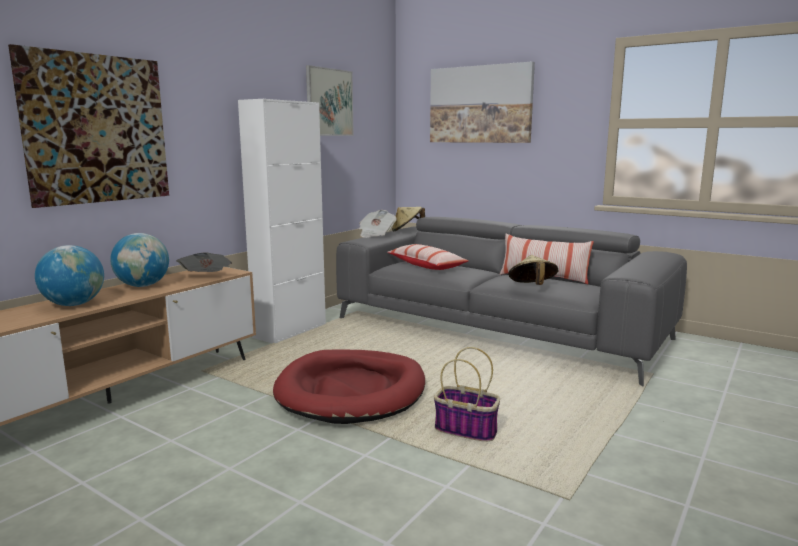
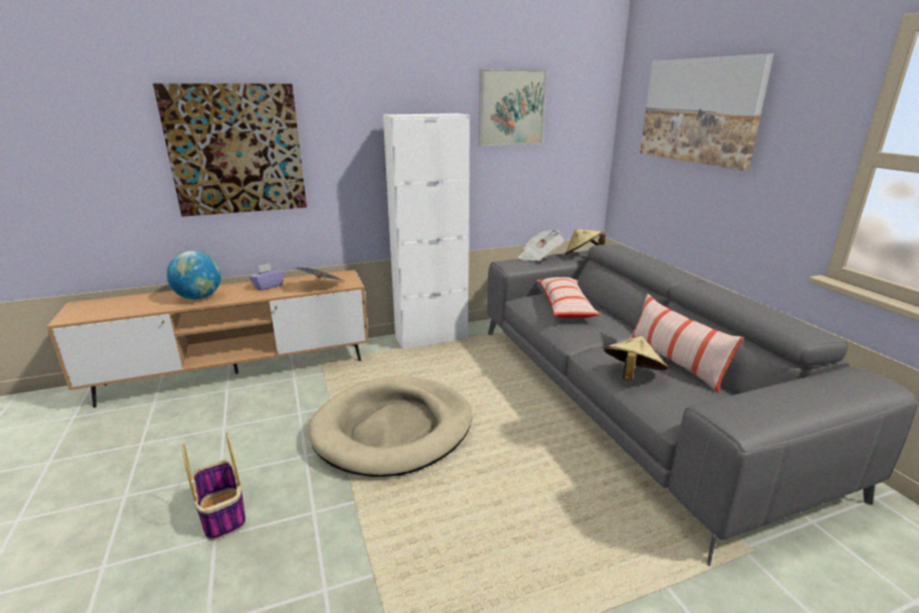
camera: 35 degrees right, 10 degrees up
globe [110,233,169,287] -> purple tissue box [249,263,284,291]
red dog bed [273,350,425,424] -> beige dog bed [308,376,472,477]
basket [434,347,500,442] -> basket moved to [182,432,246,541]

